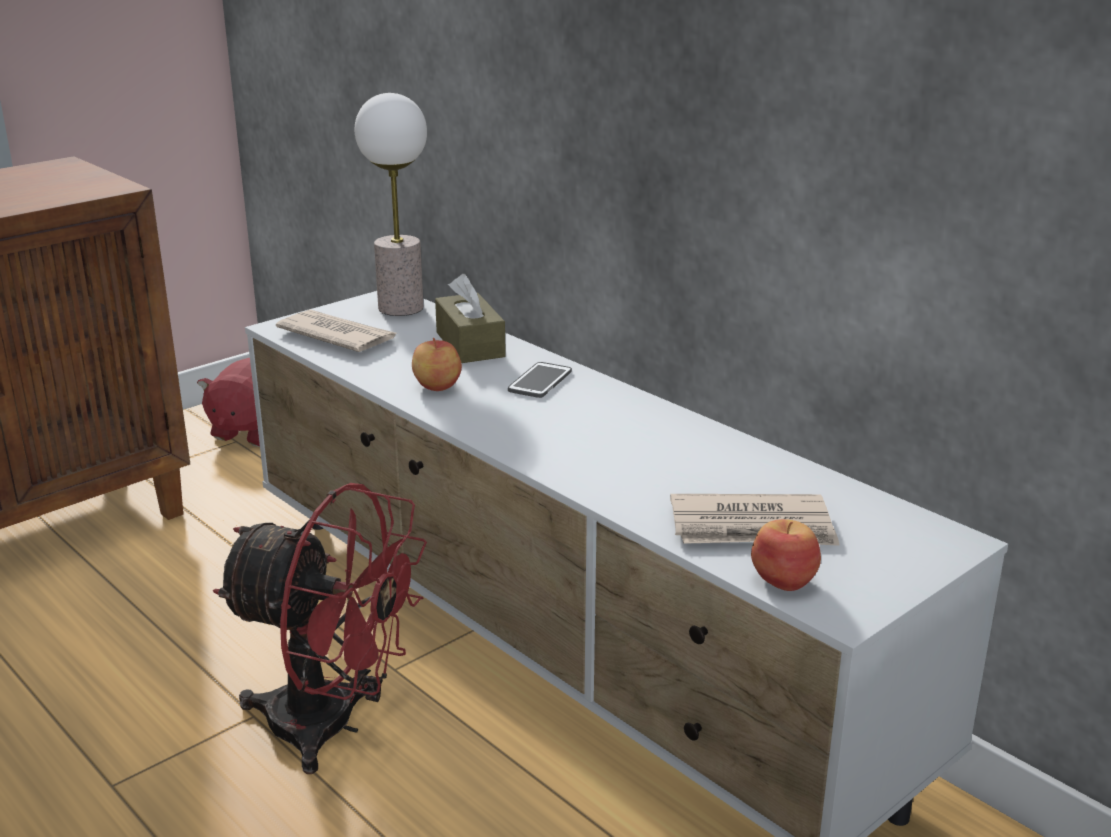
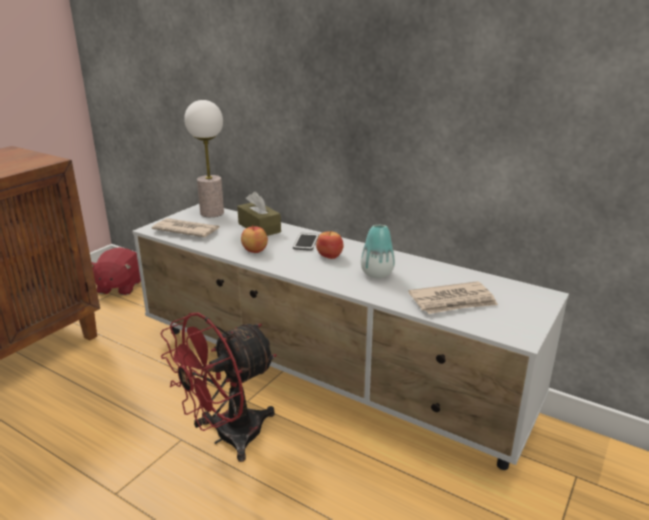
camera: 15 degrees left, 0 degrees up
red fan [213,483,427,774] -> red fan turned 135 degrees clockwise [160,313,277,462]
apple [751,519,821,591] -> apple moved to [316,231,344,259]
none -> vase [361,225,395,278]

